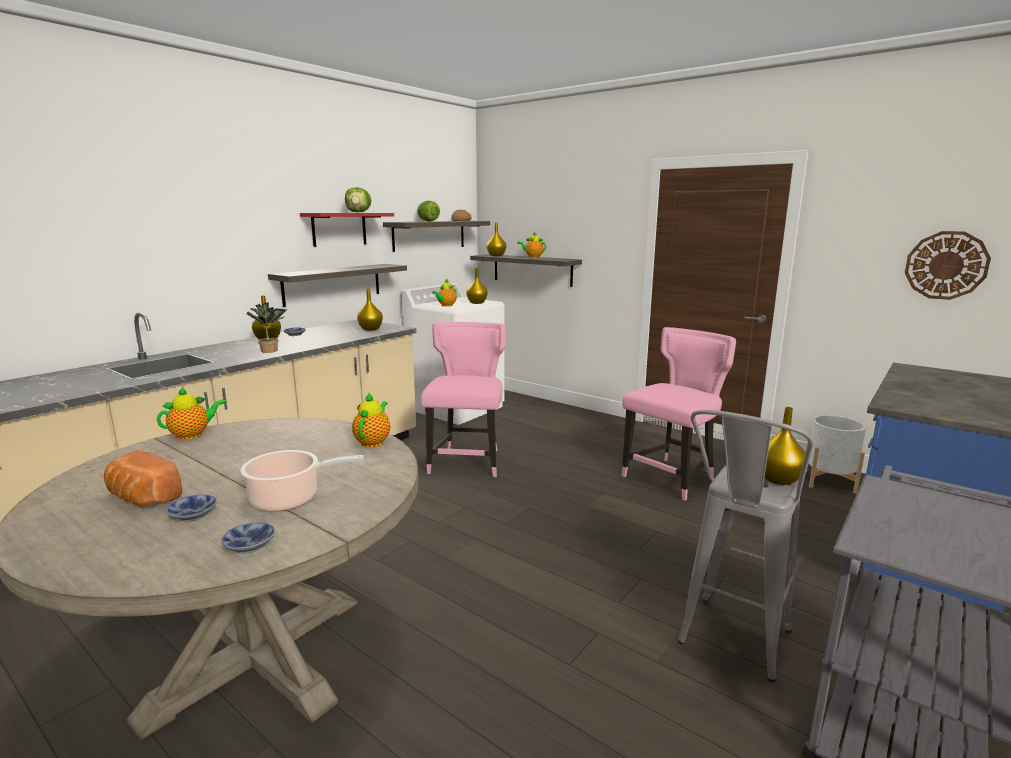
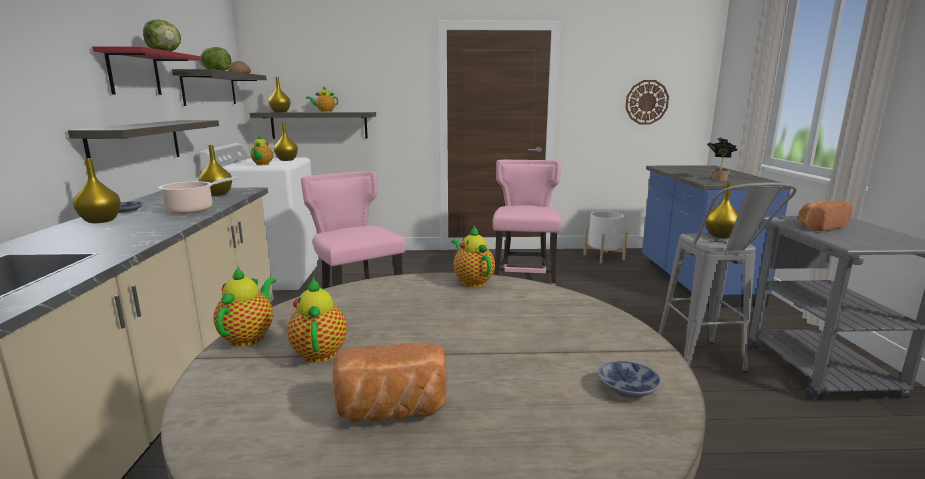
camera: 40 degrees left, 0 degrees up
bowl [166,494,217,521] -> none
cooking pot [240,450,364,512] -> cooking pot moved to [158,177,239,214]
potted plant [246,302,287,353] -> potted plant moved to [707,137,737,181]
none -> teapot [288,277,347,363]
none -> bread [798,201,852,231]

